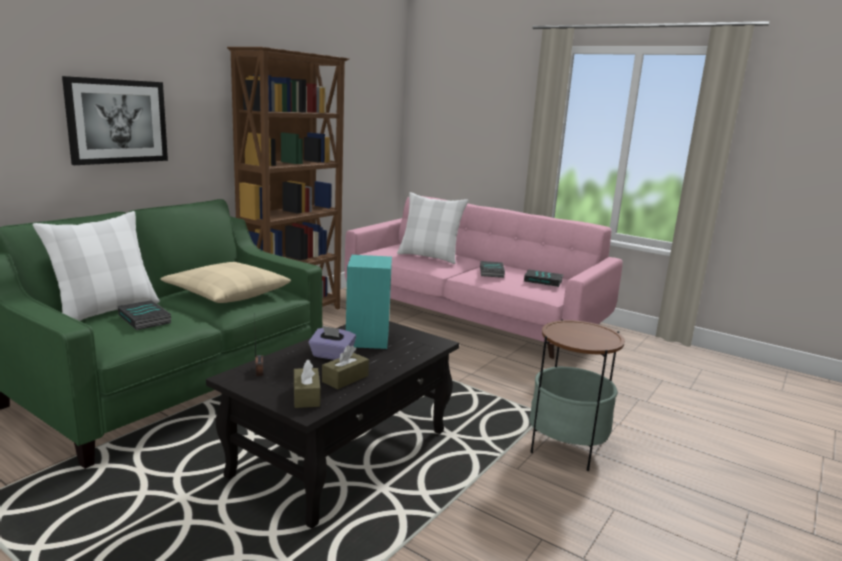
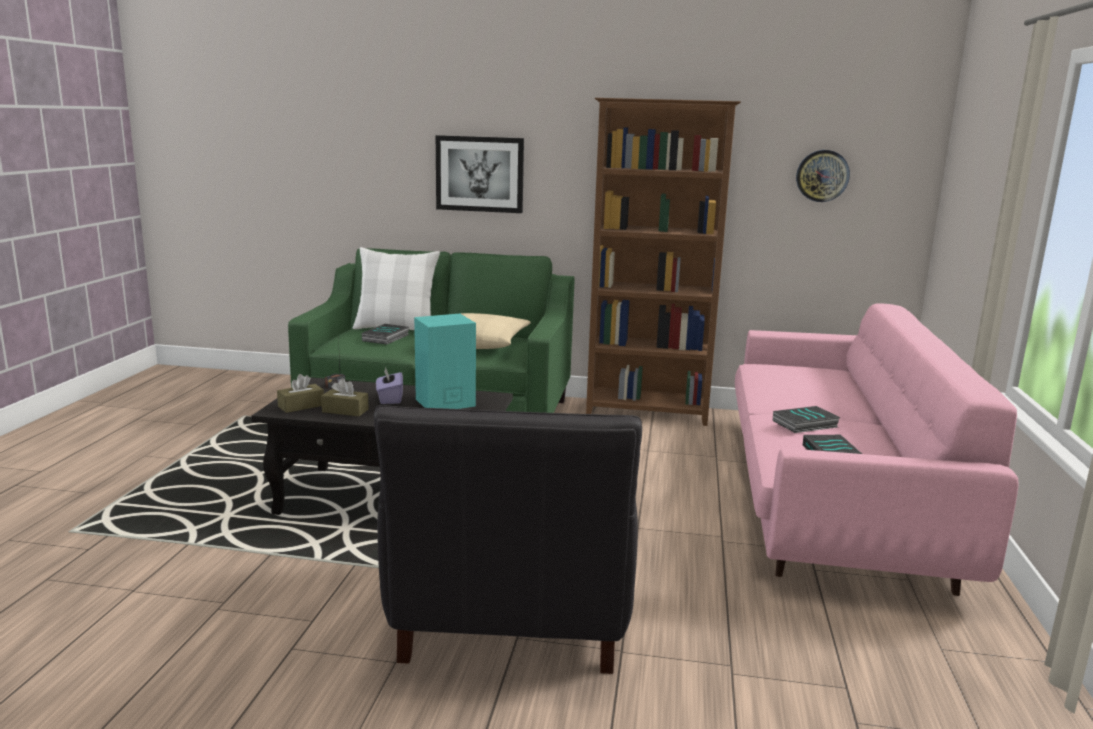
camera: 65 degrees right, 0 degrees up
white pillow [397,192,469,264] -> none
side table [530,319,625,471] -> black armchair [374,405,642,674]
none -> wall clock [796,150,850,202]

